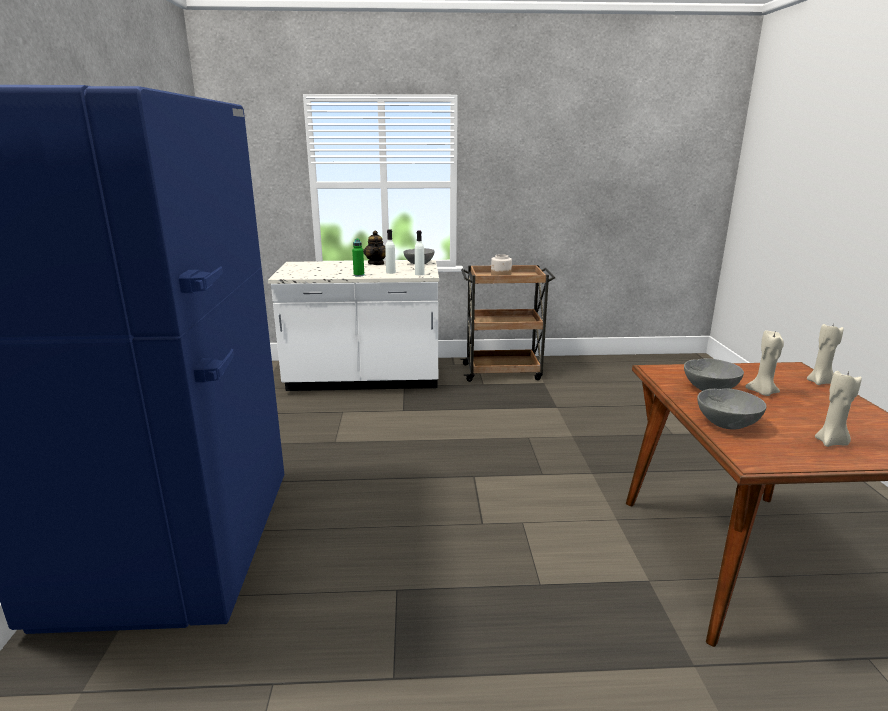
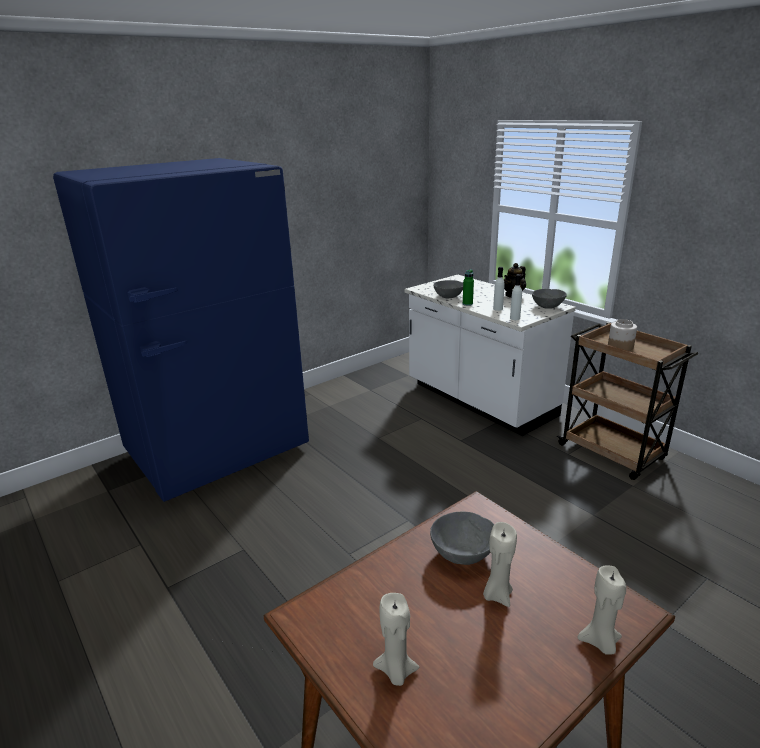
camera: 55 degrees right, 5 degrees up
grey bowl [697,389,767,430] -> grey bowl moved to [433,280,463,298]

